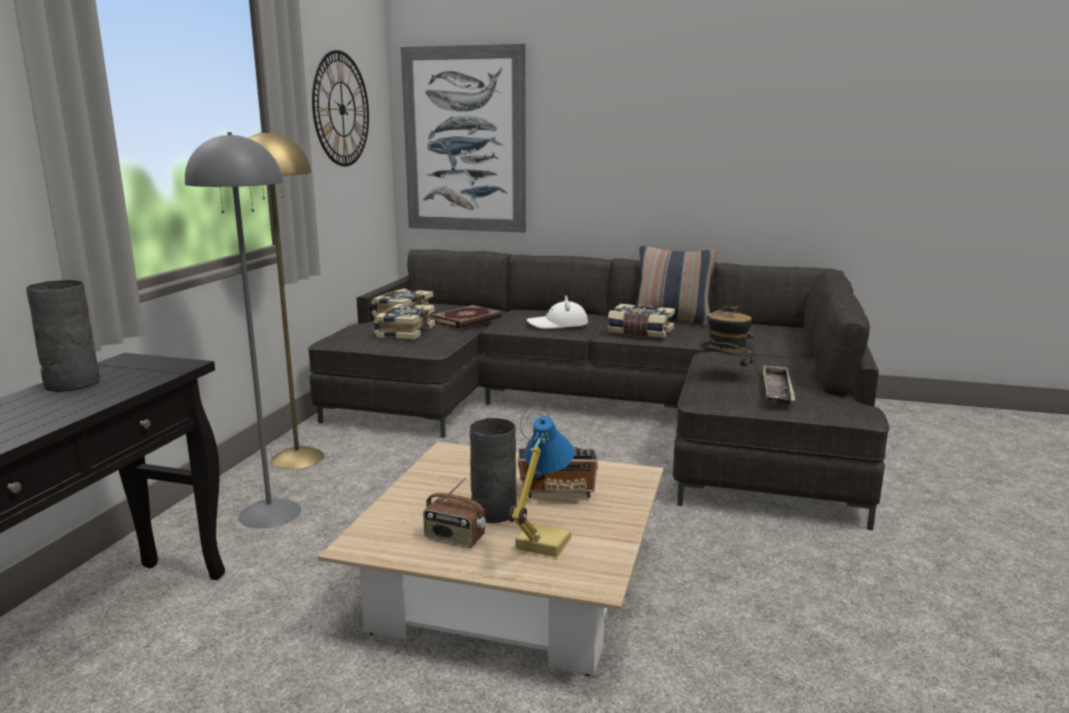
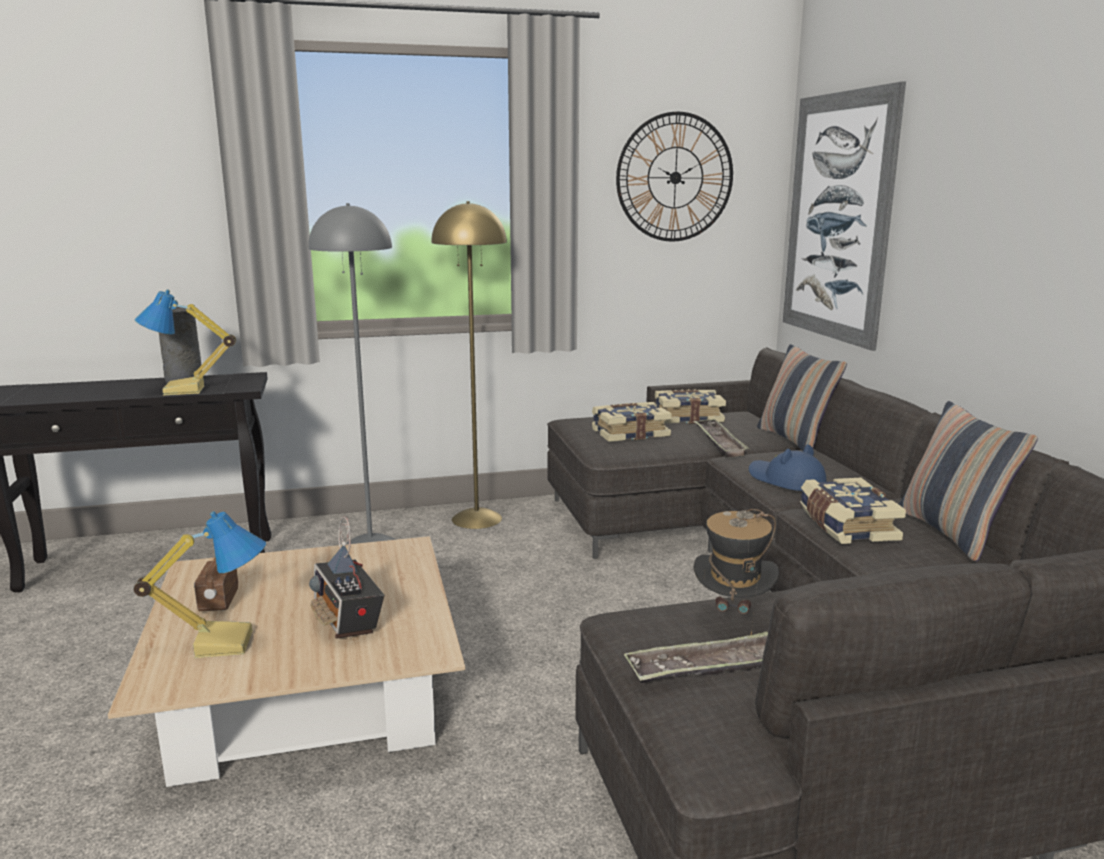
camera: 60 degrees right, 0 degrees up
book [431,305,502,328] -> tray [693,419,749,458]
grey vase [470,418,517,523] -> none
white hat [527,296,588,329] -> blue hat [749,444,827,491]
none -> table lamp [135,289,236,395]
none -> pillow [757,344,847,451]

